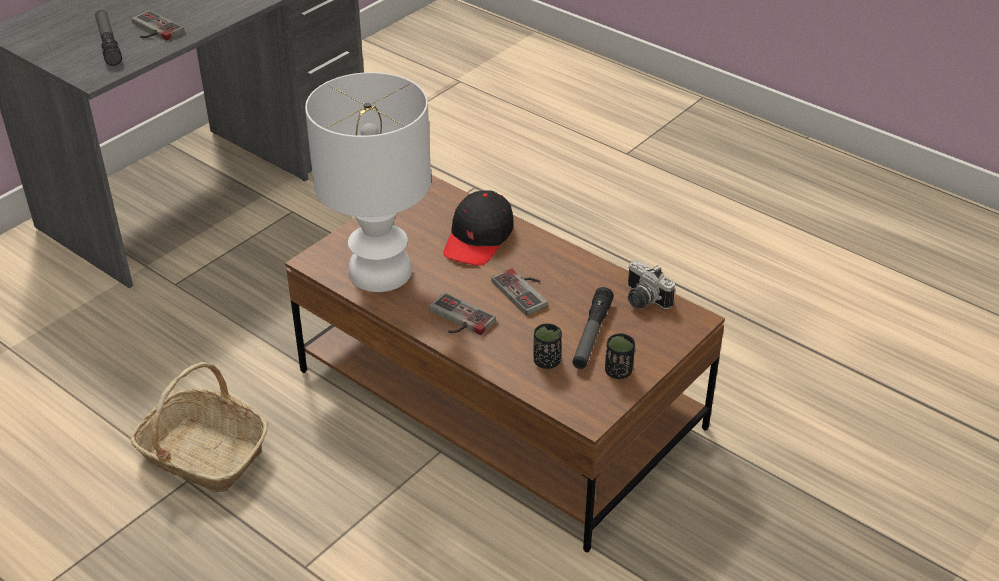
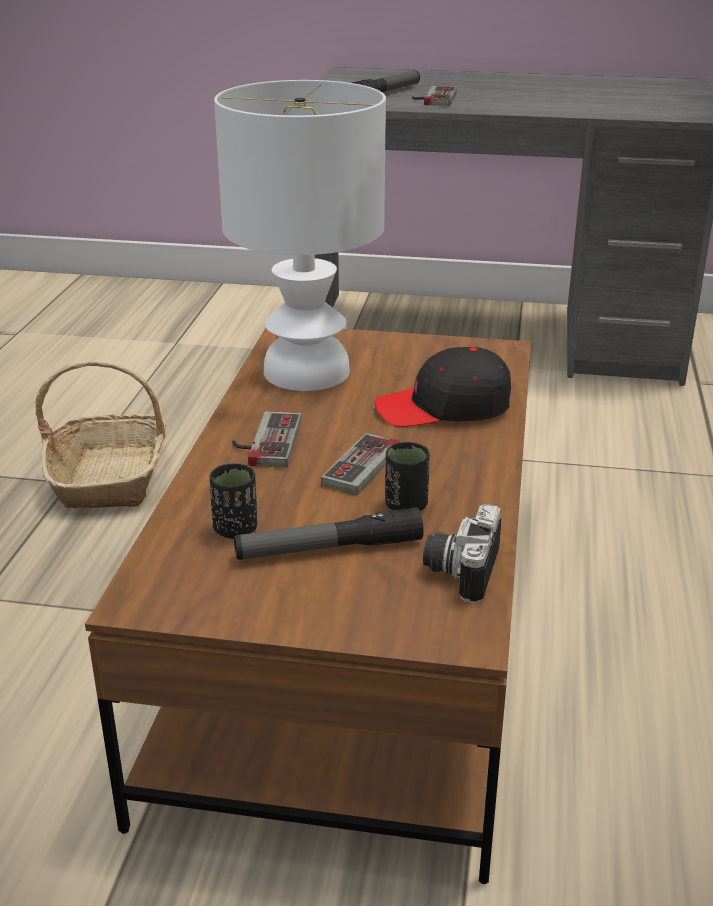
camera: 60 degrees right, 10 degrees down
black cup [605,333,635,379] -> black cup moved to [385,442,430,511]

